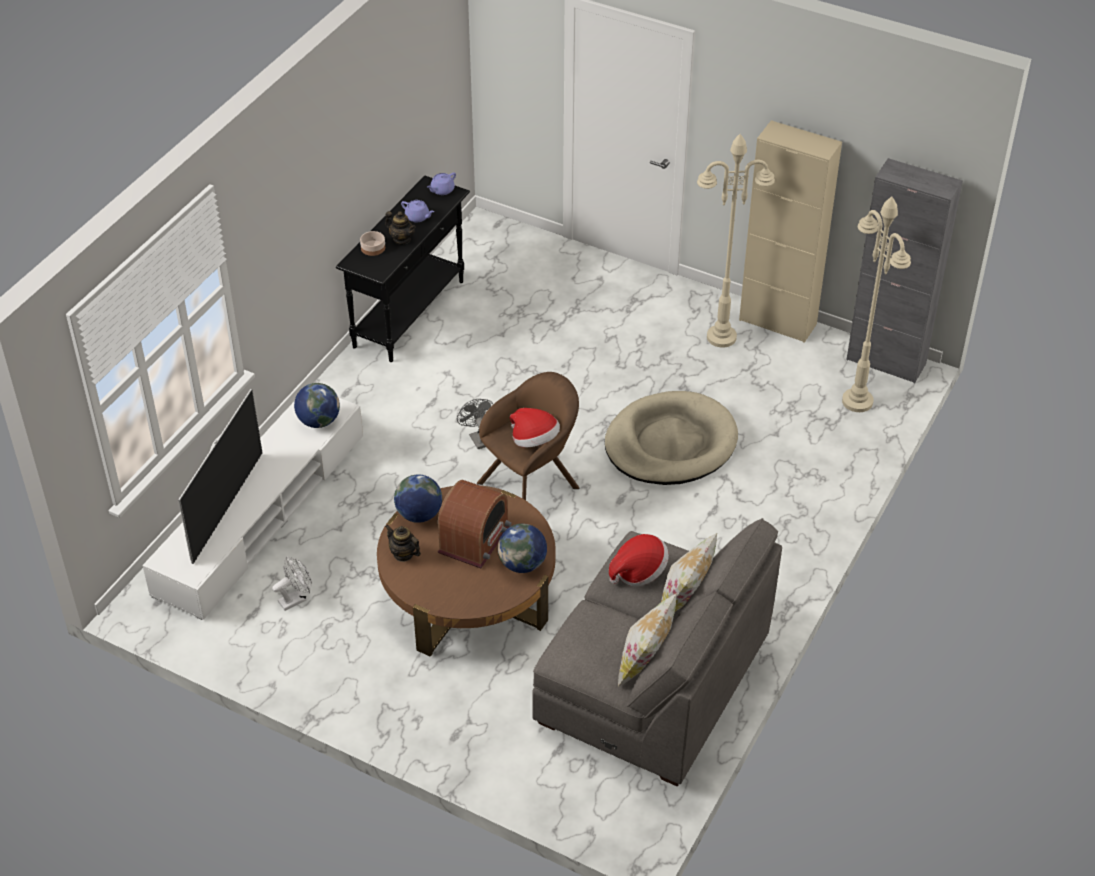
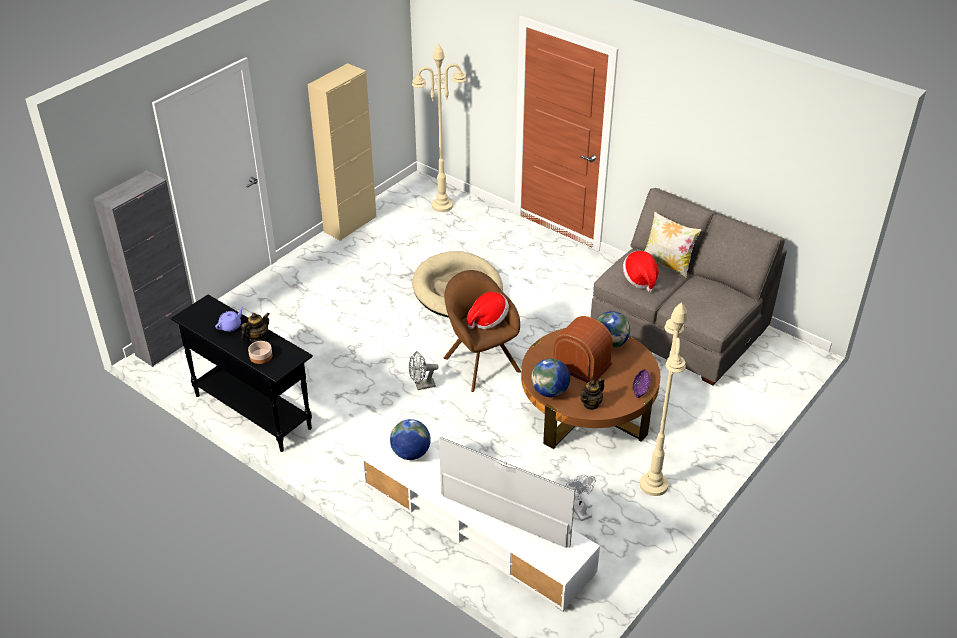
camera: 80 degrees left, 5 degrees down
purple teapot [427,172,456,195] -> none
pillow [618,593,677,686] -> none
beige floor lamp [697,134,775,348] -> beige floor lamp moved to [640,302,688,496]
grey cabinet [846,158,963,383] -> grey cabinet moved to [93,170,193,367]
none -> purple bowl [633,369,650,398]

